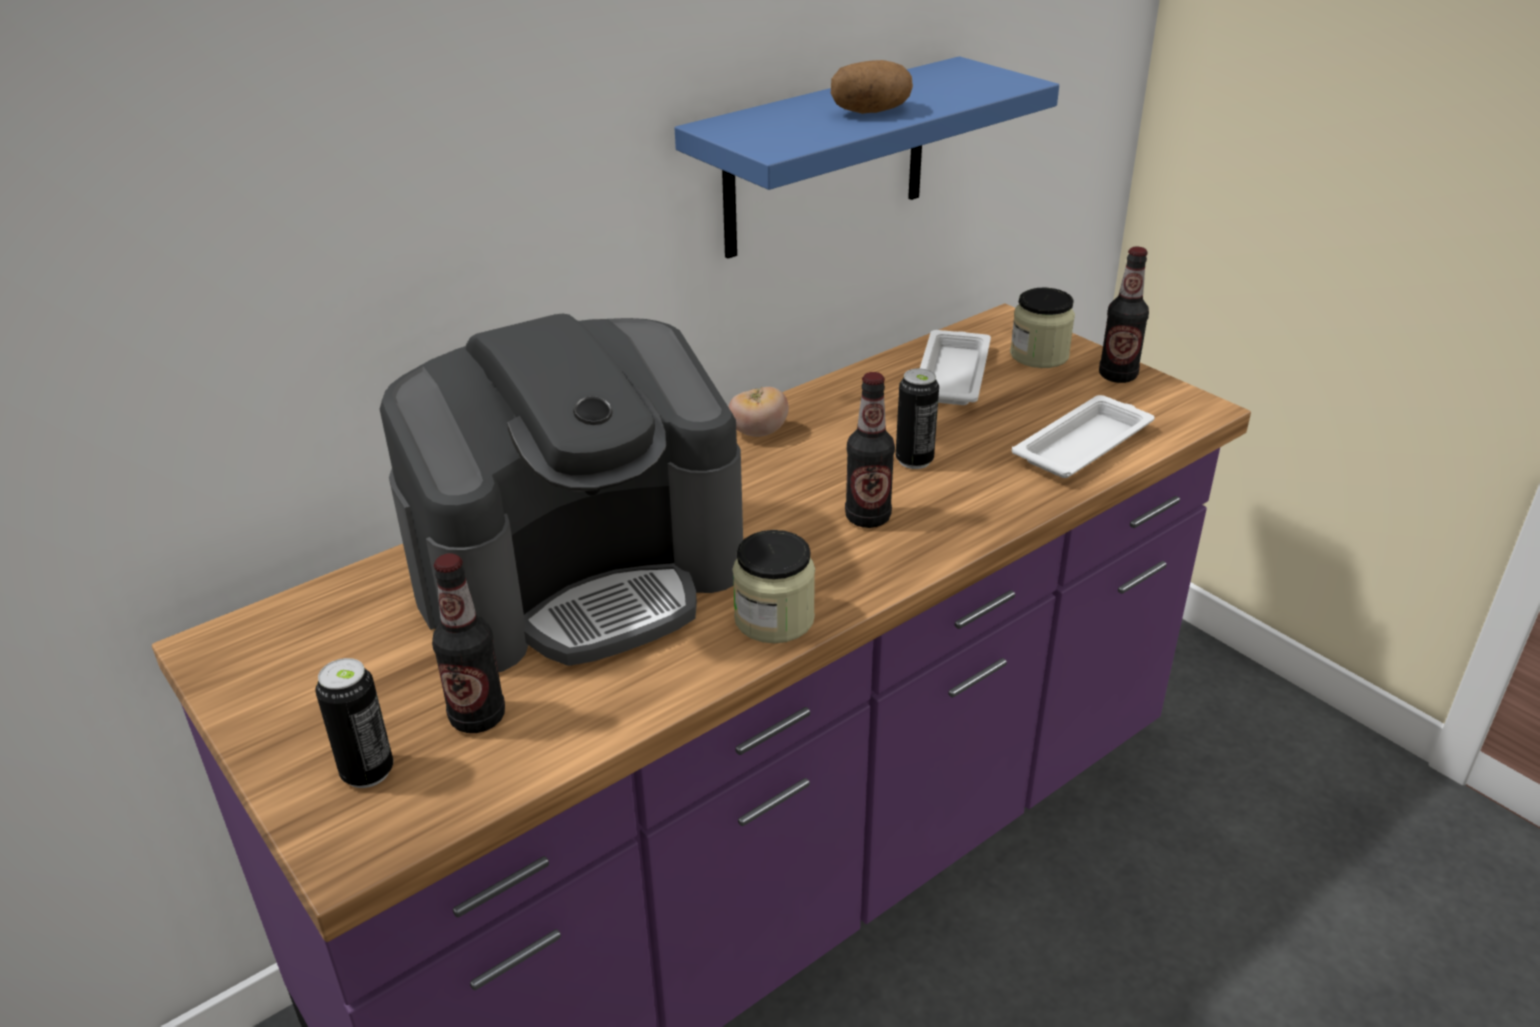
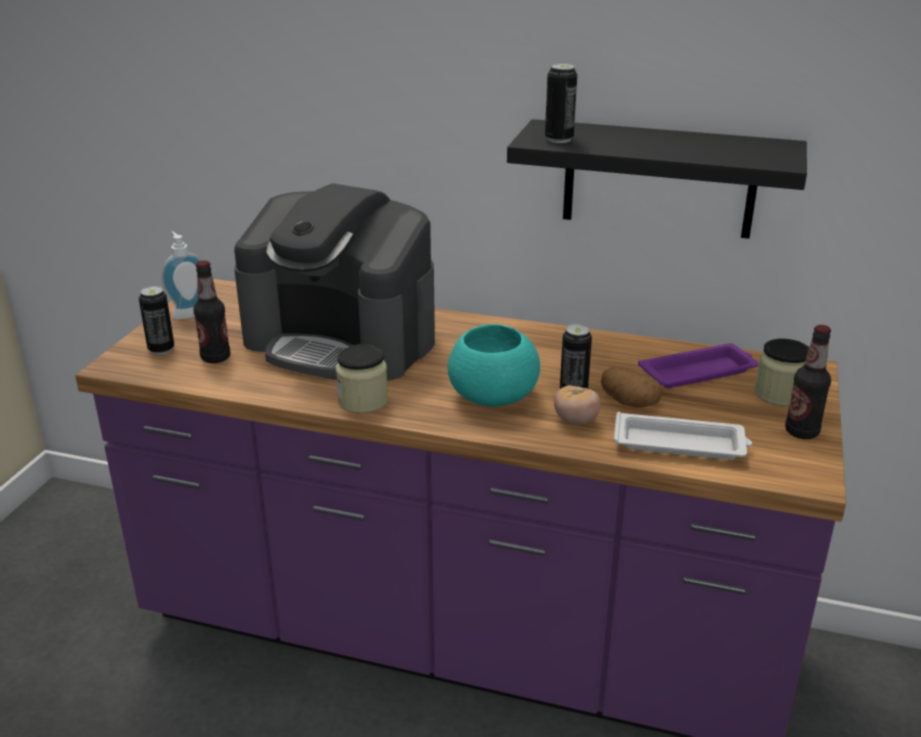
camera: 55 degrees right, 5 degrees down
blue shelf [675,56,1059,258] -> black shelf [507,119,807,239]
tomato [729,387,789,437] -> tomato moved to [554,385,600,425]
potato [831,60,913,114] -> potato moved to [601,367,663,408]
bottle [845,372,895,528] -> turquoise bowl [448,324,540,407]
white tray [920,330,991,405] -> purple tray [638,343,759,388]
none -> soap dispenser [161,231,202,320]
none -> can [545,63,577,143]

